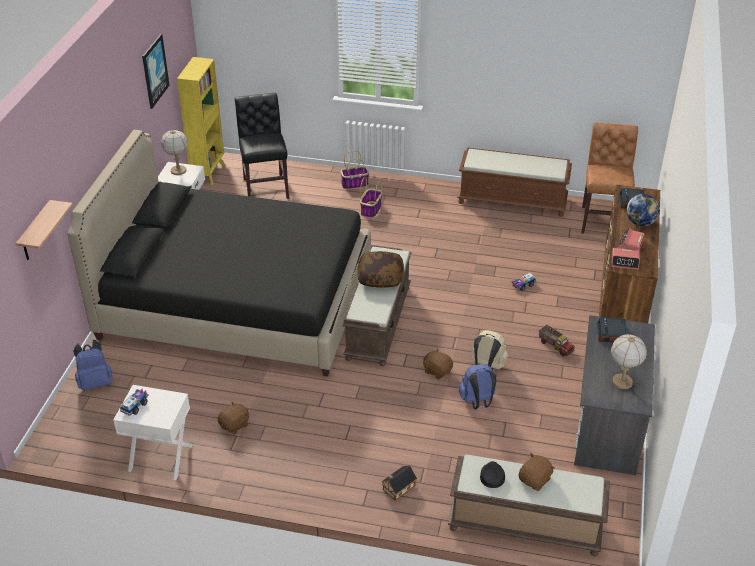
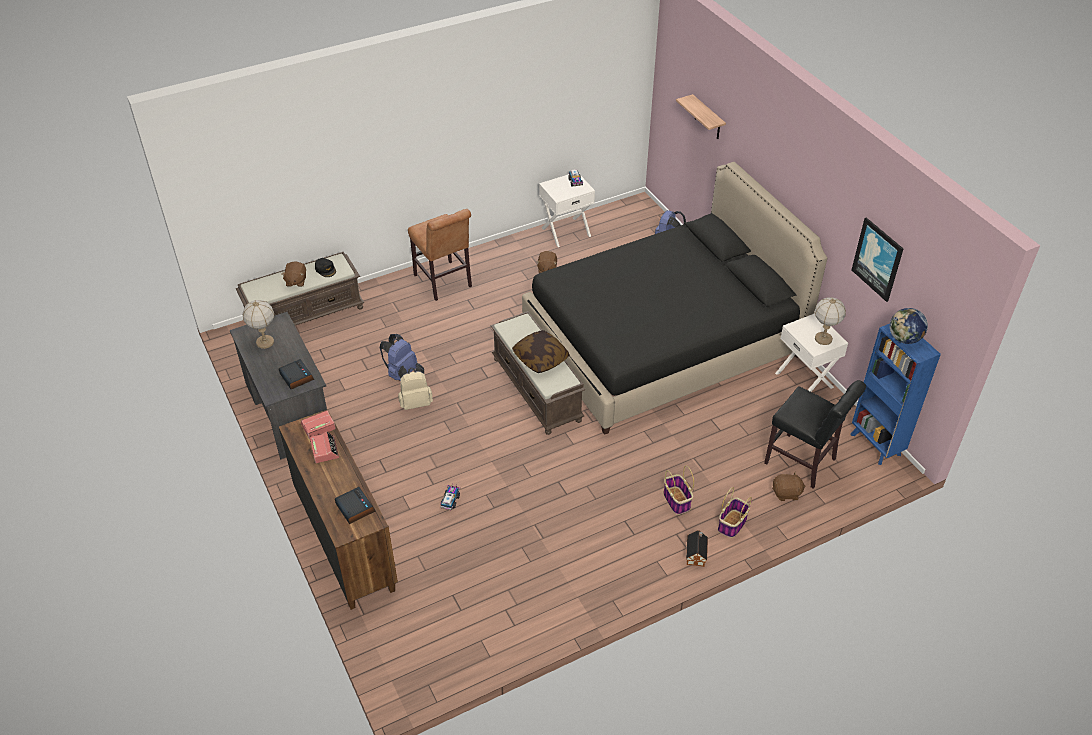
camera: 140 degrees right, 5 degrees up
yellow bookcase [177,57,225,185] -> blue bookcase [851,324,941,465]
toy house [381,466,417,501] -> toy house moved to [686,530,708,567]
brown plush toy [423,349,453,380] -> brown plush toy moved to [772,472,806,501]
brown bench [457,147,572,217] -> none
toy truck [539,325,575,356] -> none
brown chair [582,123,638,234] -> brown chair moved to [408,209,472,301]
globe [626,194,660,226] -> globe moved to [890,308,928,344]

